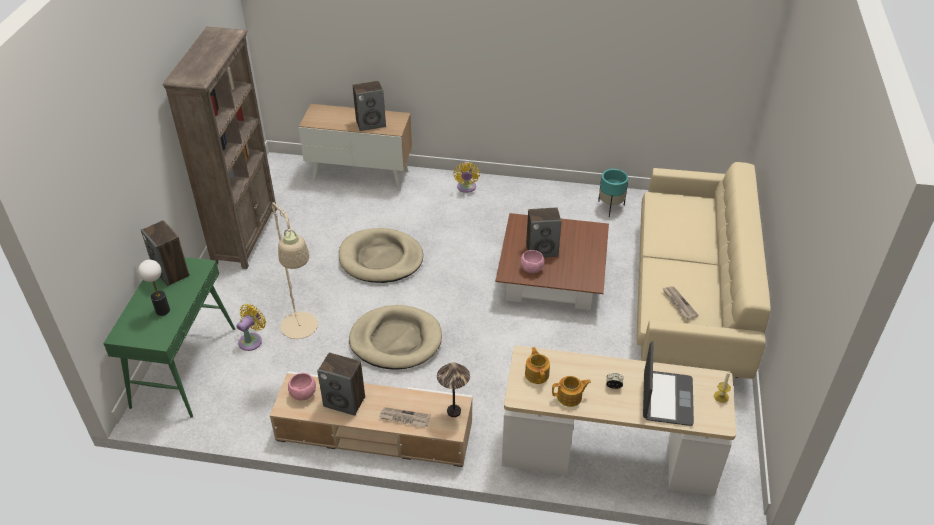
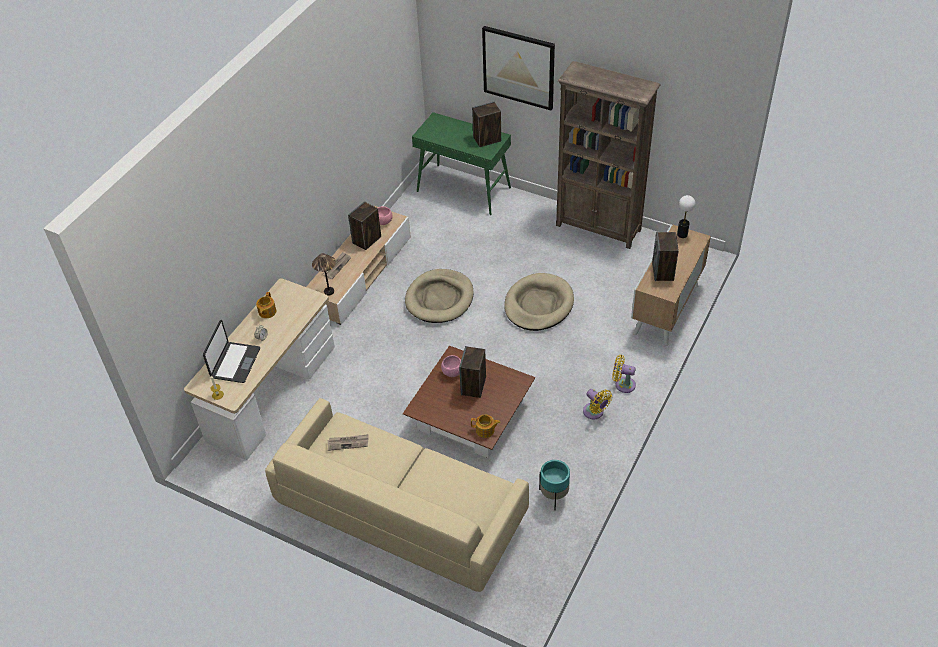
camera: 110 degrees right, 5 degrees up
table lamp [138,260,170,316] -> table lamp moved to [677,195,695,238]
yellow fan [236,304,266,351] -> yellow fan moved to [583,389,612,419]
beige floor lamp [272,202,318,339] -> none
teapot [525,347,550,384] -> teapot moved to [471,415,501,438]
laptop [643,341,694,426] -> laptop turned 105 degrees counterclockwise [203,320,260,383]
none -> picture [482,26,555,110]

